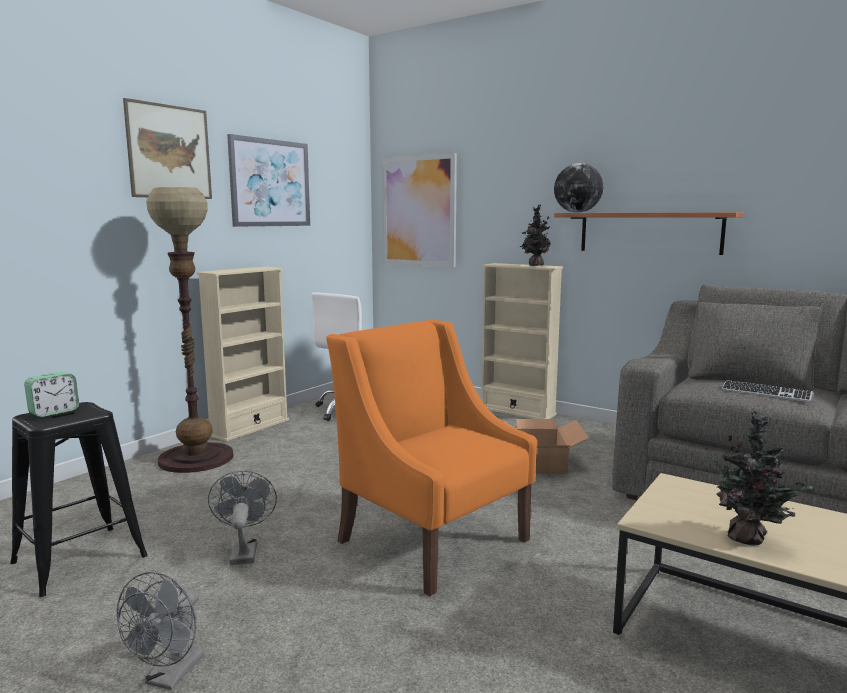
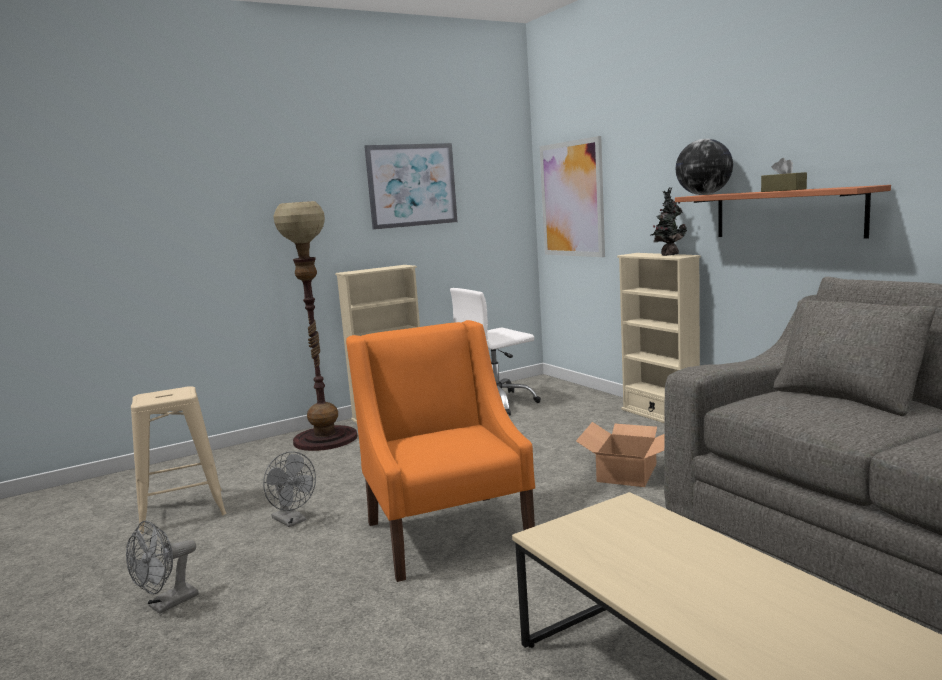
camera: 25 degrees right, 0 degrees up
black stool [10,402,148,597] -> beige stool [131,386,227,534]
alarm clock [24,372,79,417] -> none
picture [123,98,212,199] -> none
grey fan [208,471,277,565] -> grey fan turned 120 degrees clockwise [263,451,316,527]
potted plant [713,410,812,546] -> none
keyboard [722,380,813,402] -> none
none -> brown tissue box [761,158,807,192]

